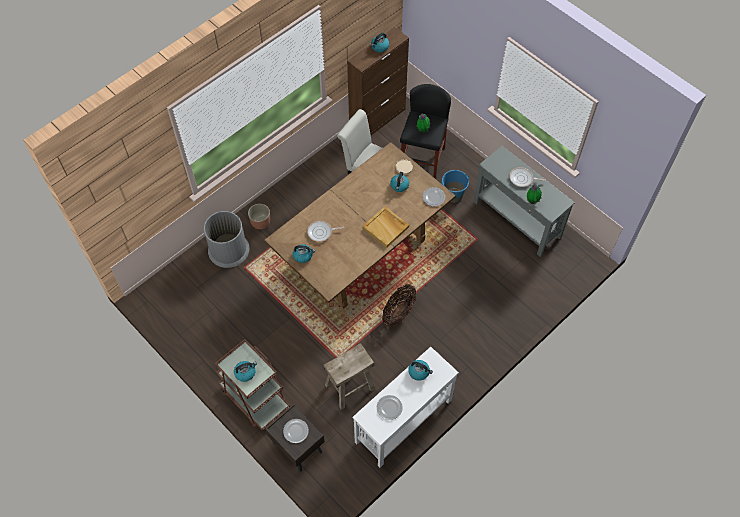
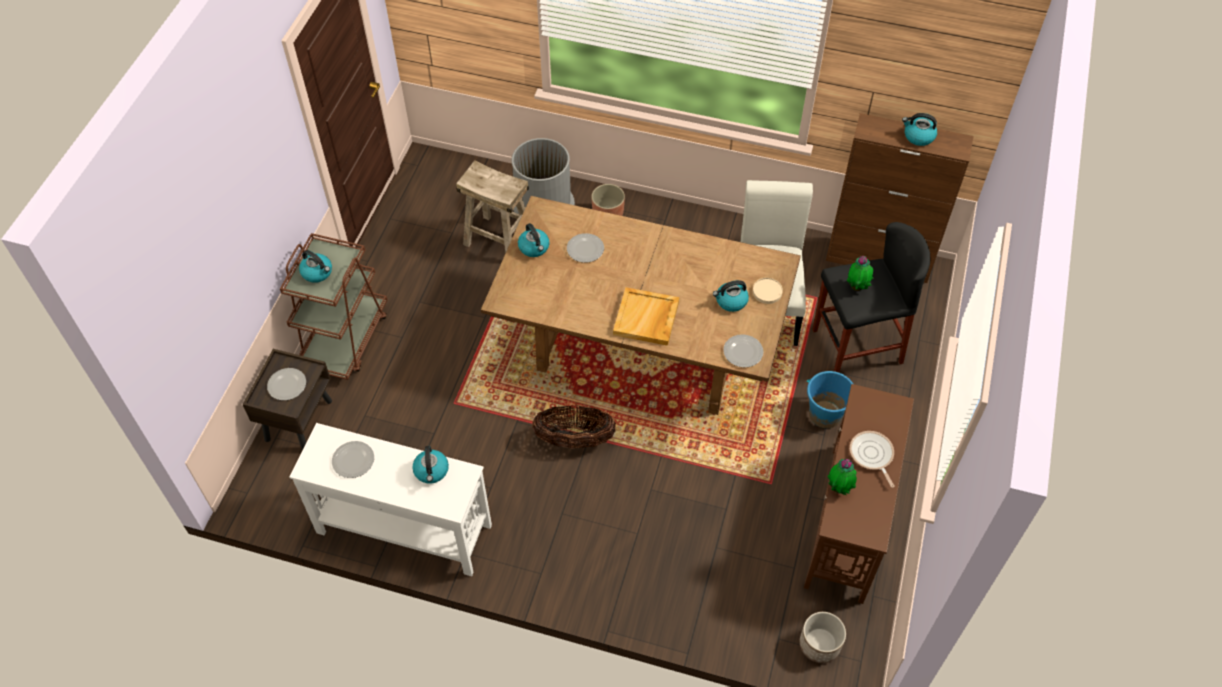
camera: 60 degrees right, 5 degrees down
frying pan [307,221,345,242] -> plate [567,233,604,263]
beige stool [324,343,375,410] -> beige stool moved to [456,160,529,254]
grey console table [473,146,575,257] -> brown console table [804,384,914,604]
none -> planter [800,612,846,663]

